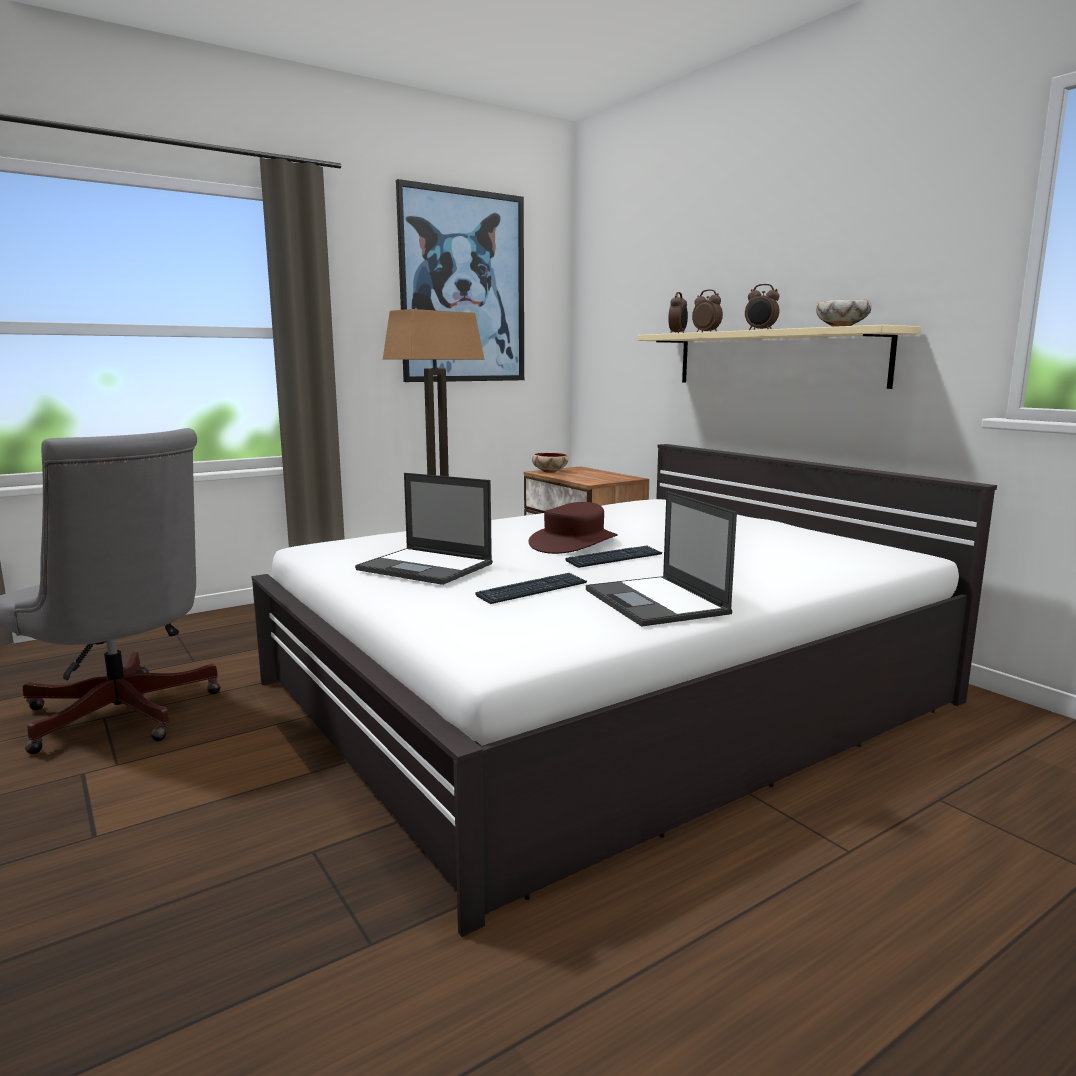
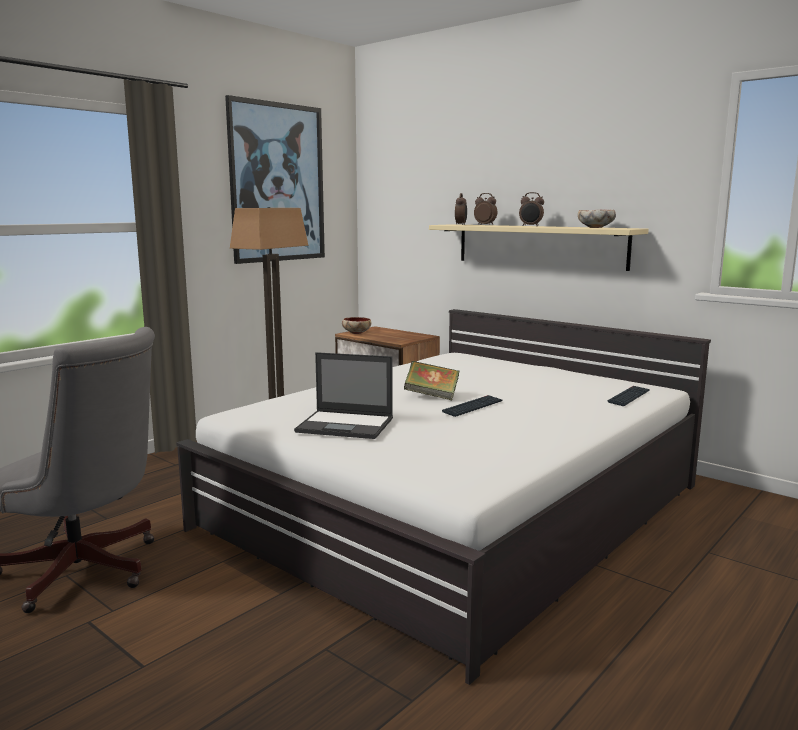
camera: 15 degrees left, 0 degrees up
keyboard [475,573,587,604] -> keyboard moved to [607,386,650,406]
brown hat [529,502,618,554] -> book [404,361,459,400]
laptop [586,491,737,627] -> none

